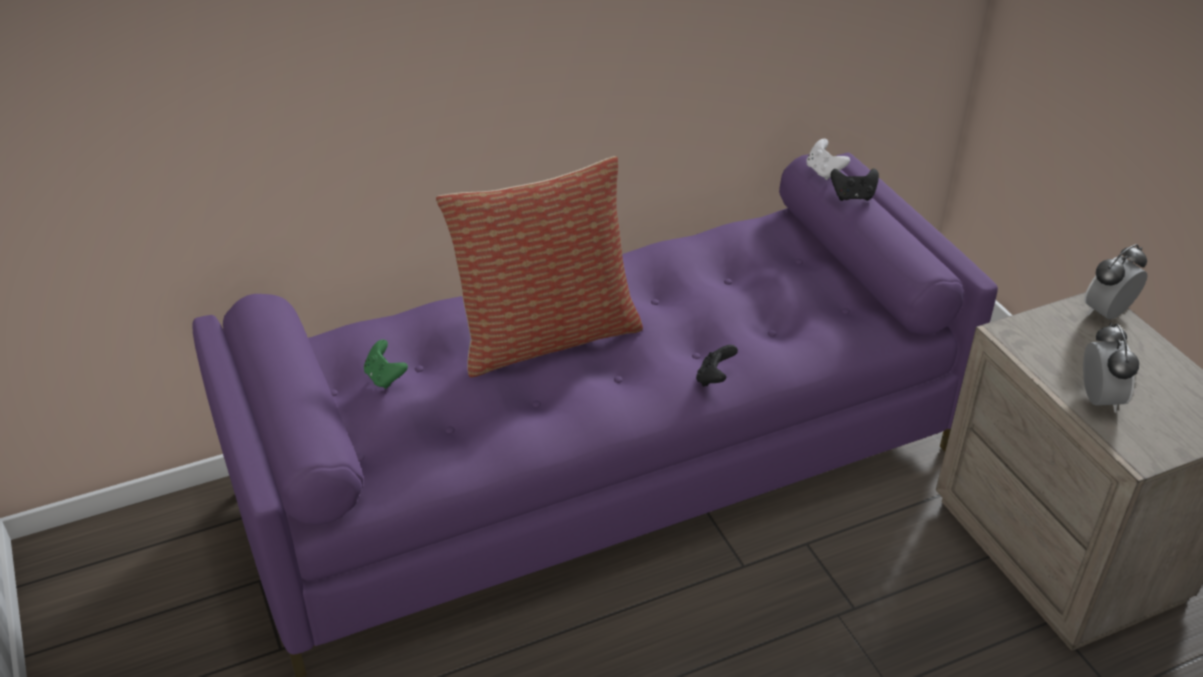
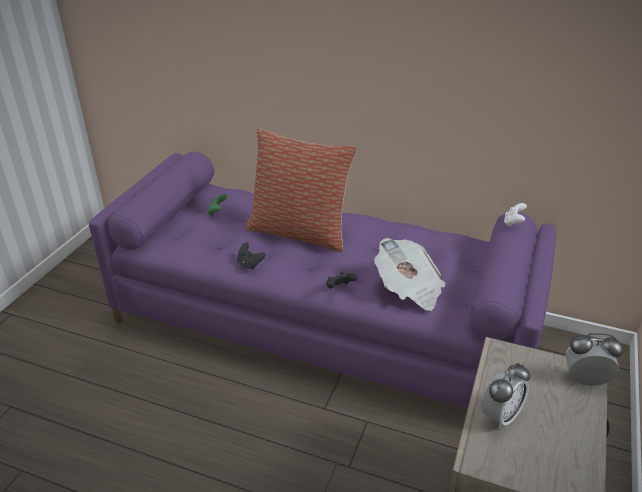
camera: 45 degrees right, 5 degrees down
black game controller [831,168,879,201] -> black game controller moved to [237,243,265,270]
none -> newspaper [374,238,446,311]

